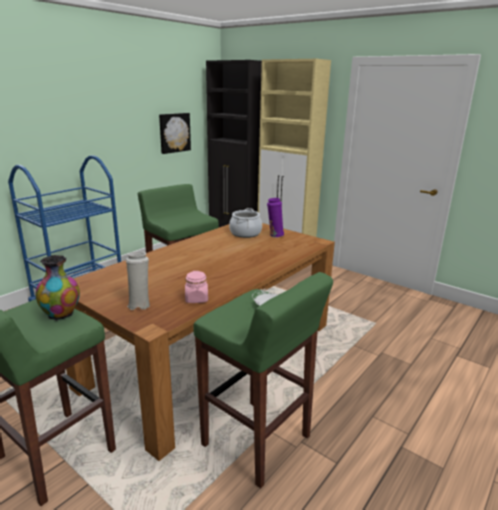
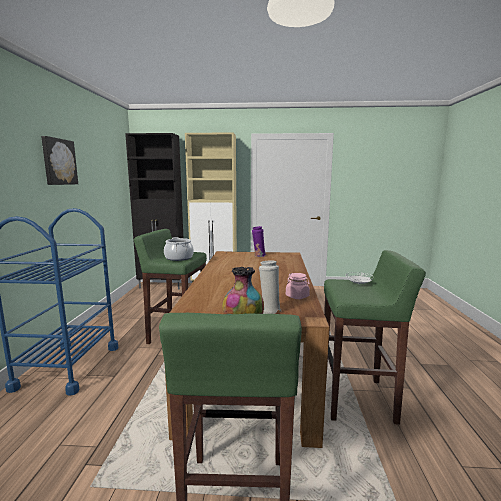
camera: 35 degrees left, 10 degrees down
picture [159,113,191,154] -> picture moved to [41,136,78,185]
cooking pot [229,208,262,238] -> cooking pot moved to [164,237,194,261]

